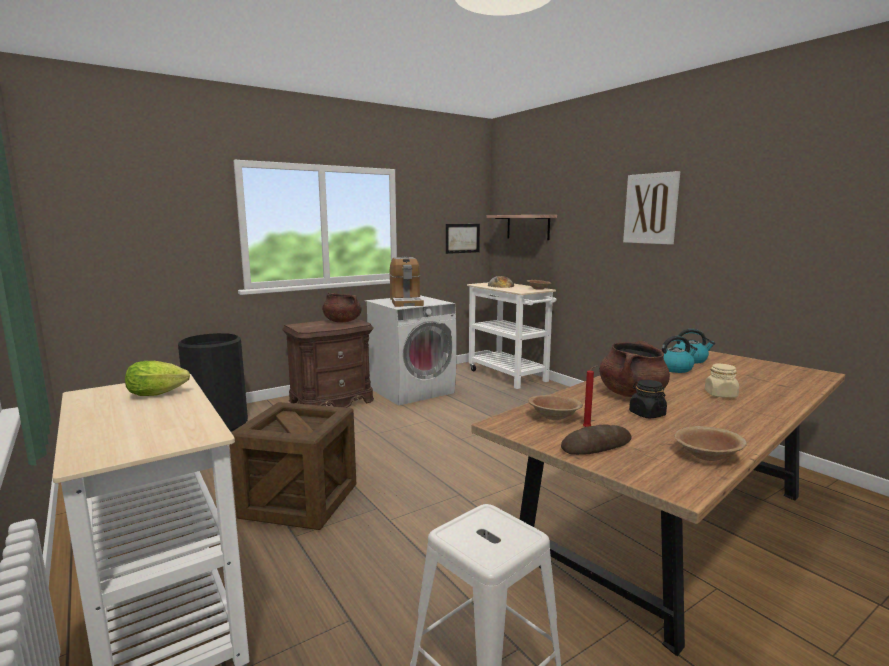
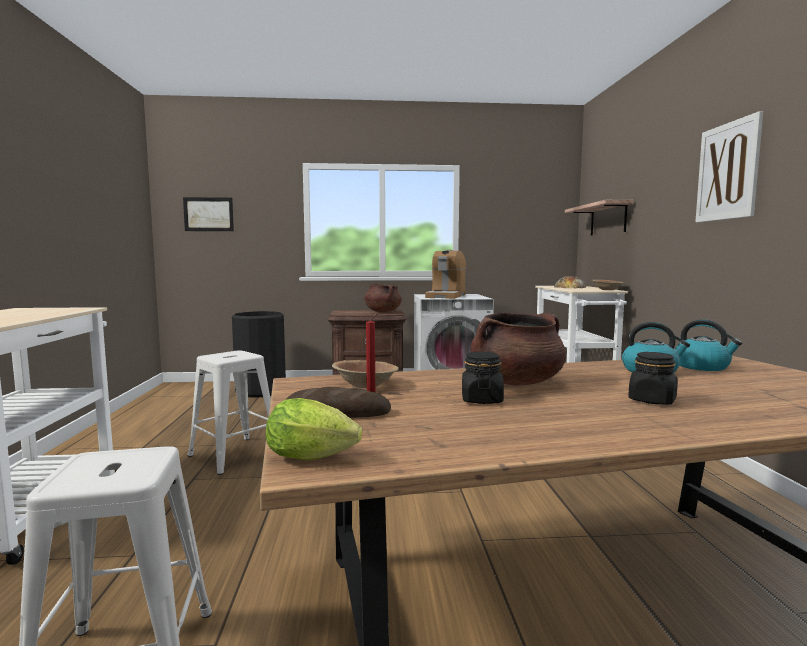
camera: 30 degrees right, 5 degrees down
lettuce [125,361,190,396] -> lettuce moved to [266,398,362,461]
crate [230,402,356,530] -> white stool [187,350,271,475]
picture [446,224,480,254] -> picture moved to [183,197,234,231]
brown bowl [674,426,747,461] -> none
beige jar [705,364,739,398] -> black jar [628,352,678,405]

